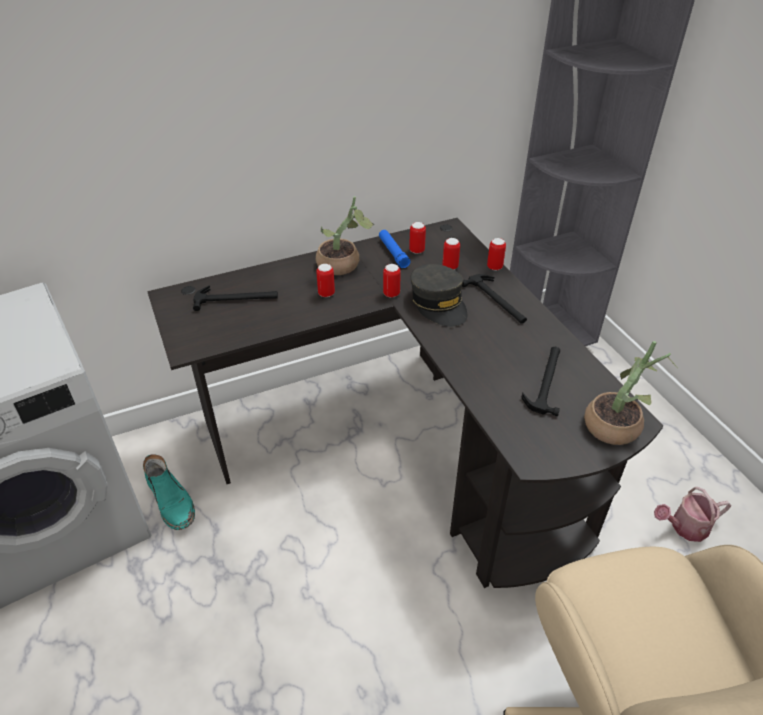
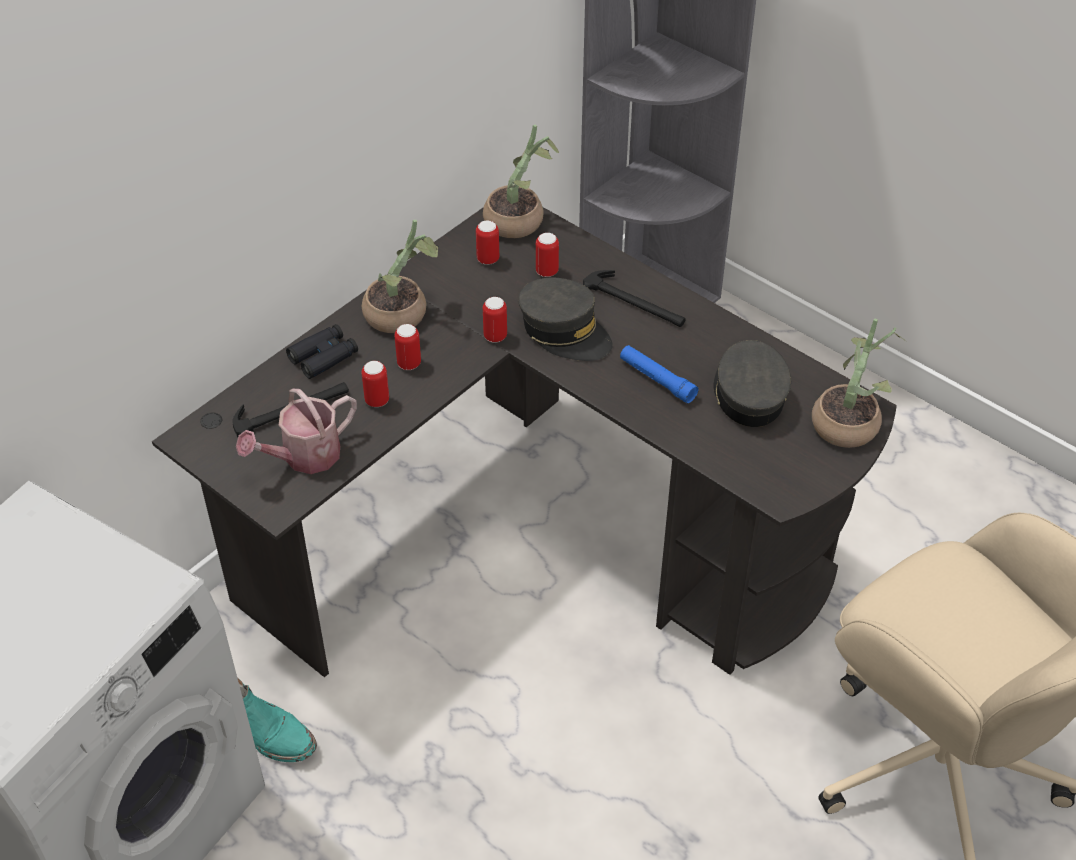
camera: 25 degrees left, 5 degrees up
blue flashlight [379,230,411,268] -> blue flashlight moved to [620,345,699,404]
can [487,238,506,270] -> can moved to [362,361,389,407]
hammer [522,347,560,416] -> grey cap [713,340,791,427]
watering can [654,487,731,542] -> watering can moved to [236,389,357,474]
none -> black binoculars [286,324,358,379]
none -> potted plant [483,125,559,238]

